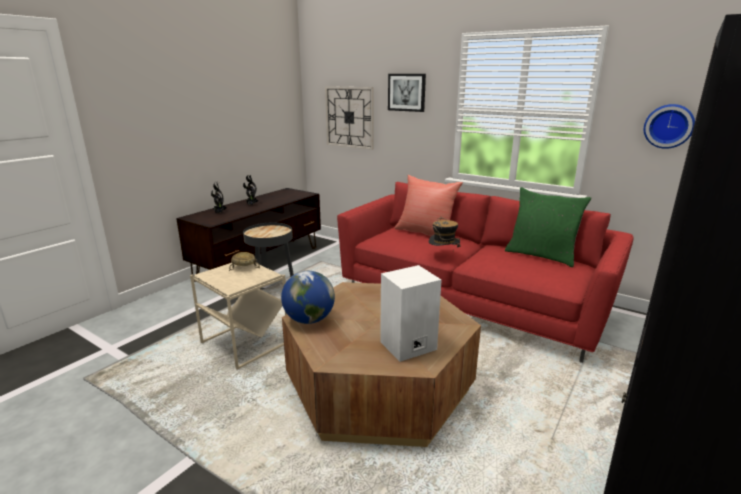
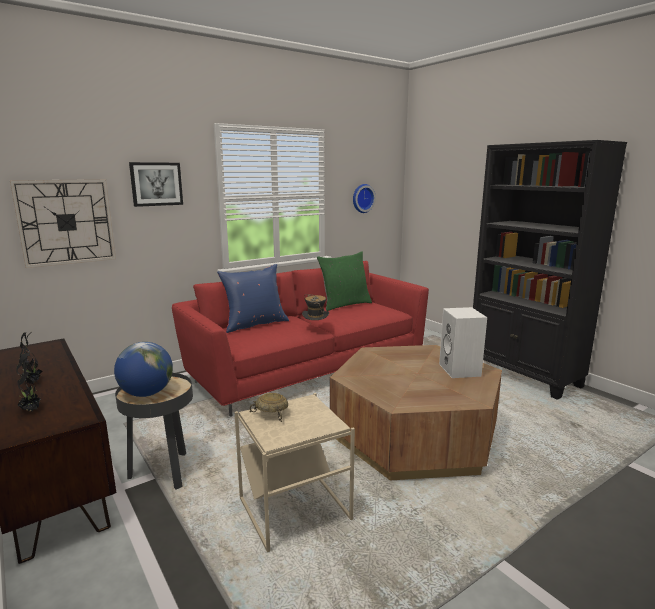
camera: 70 degrees left, 5 degrees down
globe [281,271,335,324] -> globe moved to [114,342,173,397]
red pillow [395,175,463,236] -> blue pillow [217,264,289,333]

